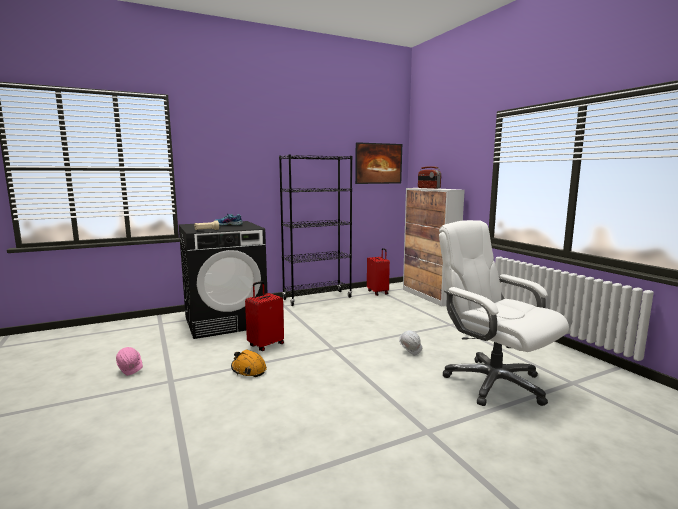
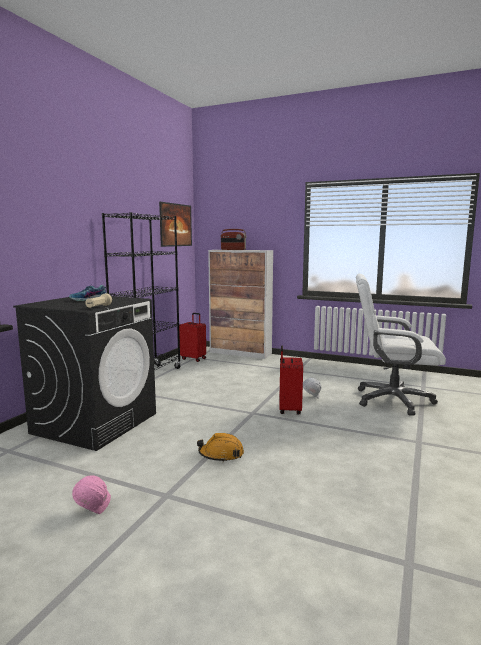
camera: 40 degrees left, 0 degrees up
red suitcase [245,281,284,351] -> red suitcase moved to [279,346,303,415]

